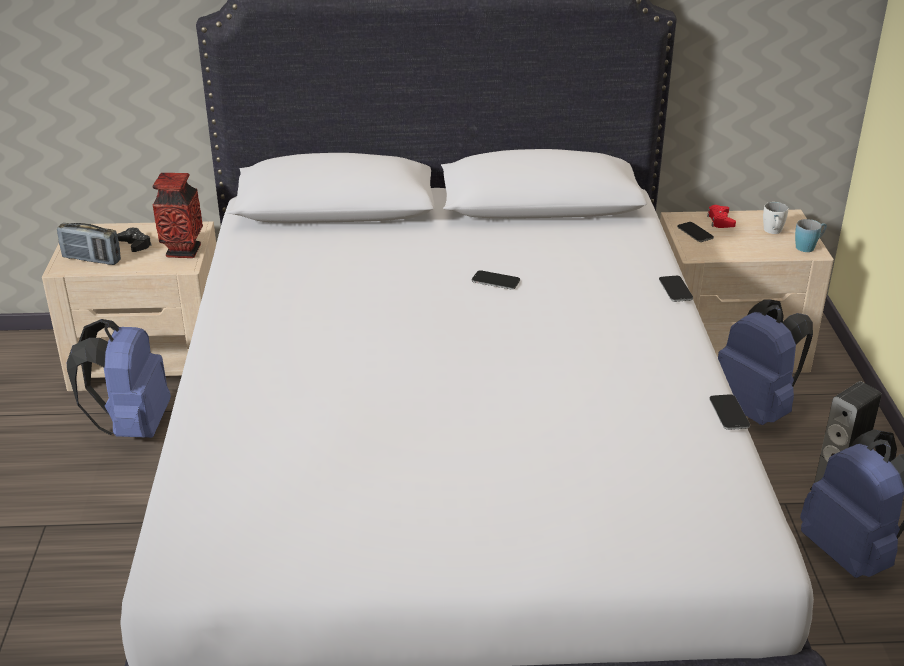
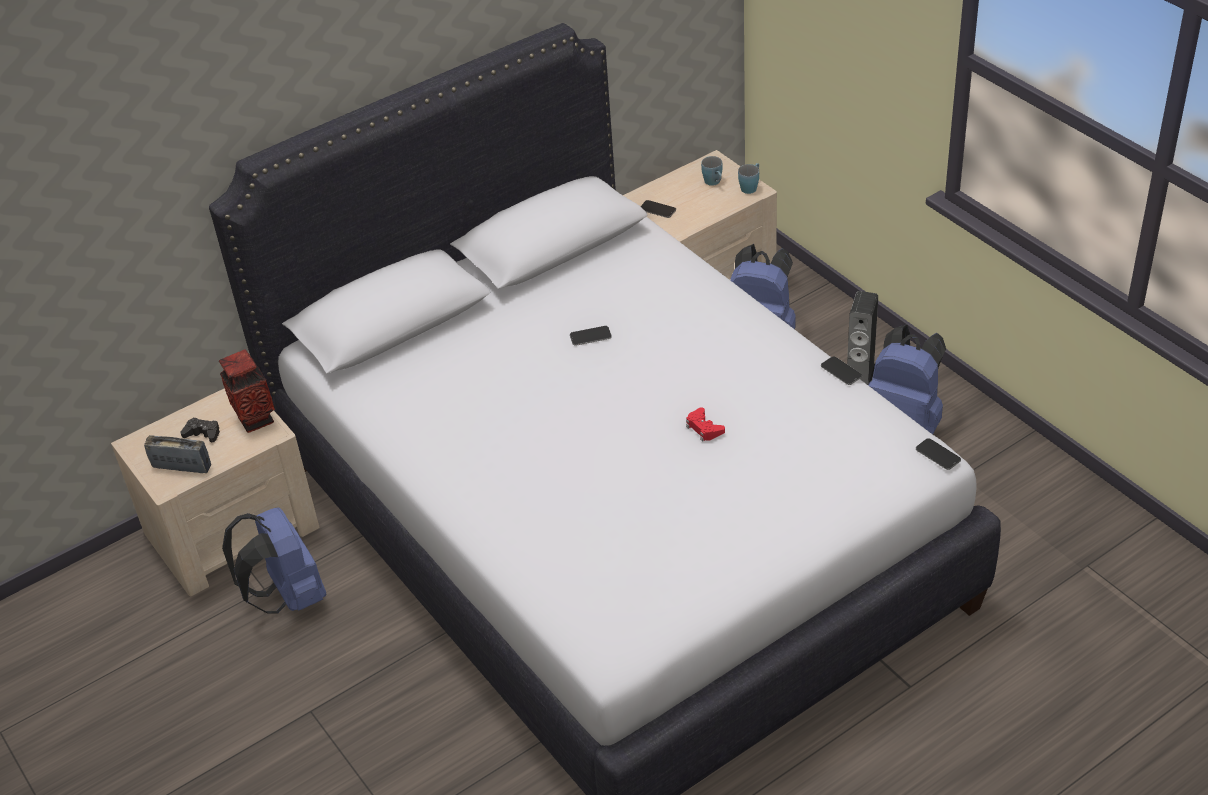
camera: 30 degrees left, 10 degrees up
radio [57,223,121,265] -> radio turned 150 degrees counterclockwise [144,435,211,473]
phone [659,276,693,302] -> phone moved to [916,438,961,470]
red game controller [707,205,736,228] -> red game controller moved to [686,407,725,442]
white mug [763,202,788,234] -> blue mug [701,156,722,186]

